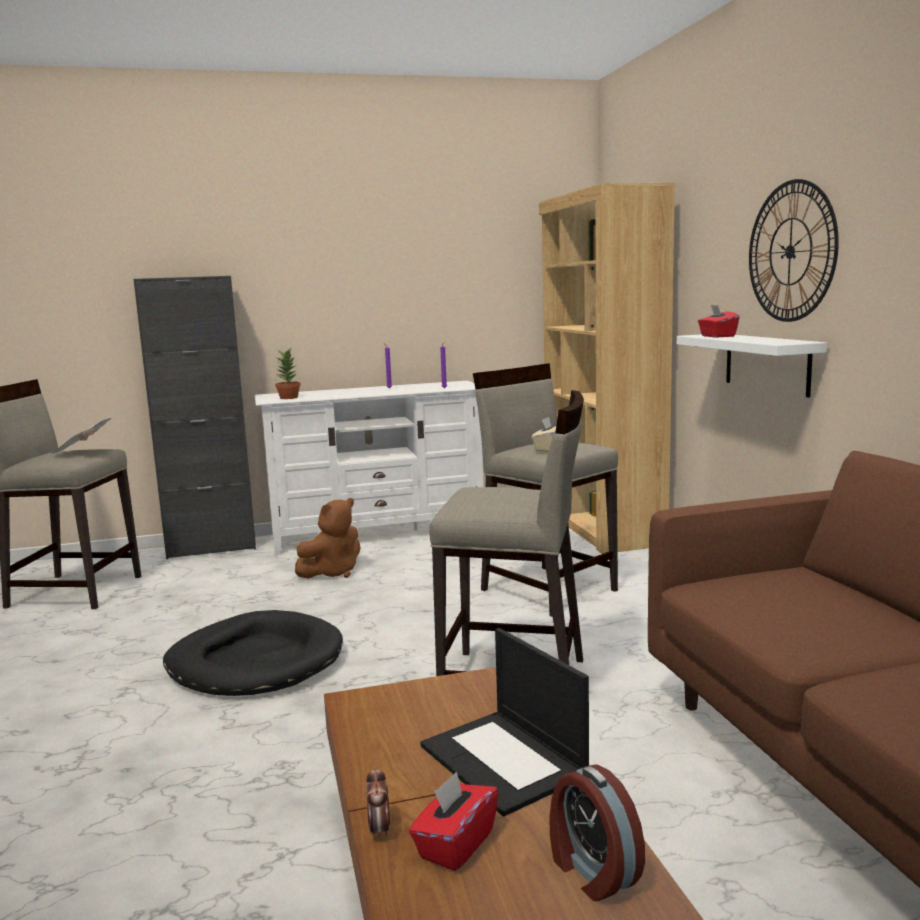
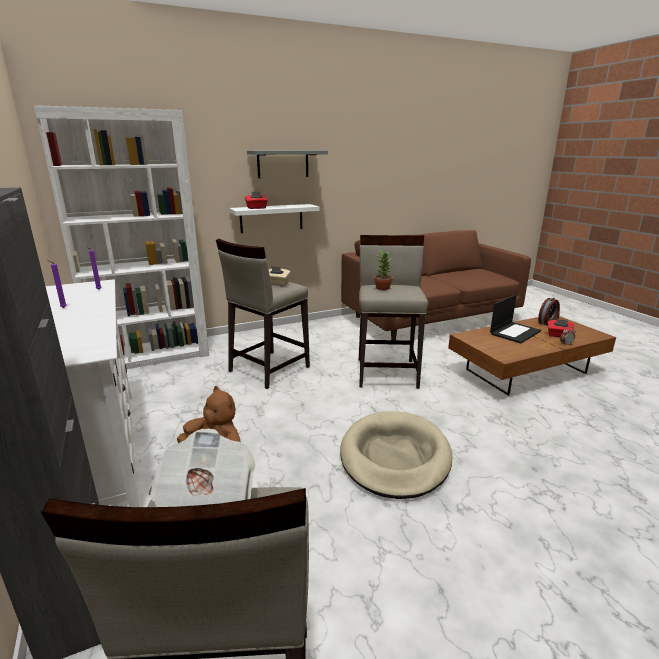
camera: 100 degrees left, 10 degrees up
black dog bed [163,610,343,696] -> beige dog bed [340,411,452,499]
potted plant [275,346,301,399] -> potted plant moved to [374,249,394,290]
brown bookcase [539,183,675,554] -> white bookcase [34,105,209,369]
wall clock [749,179,839,322] -> grey shelf [247,150,328,178]

